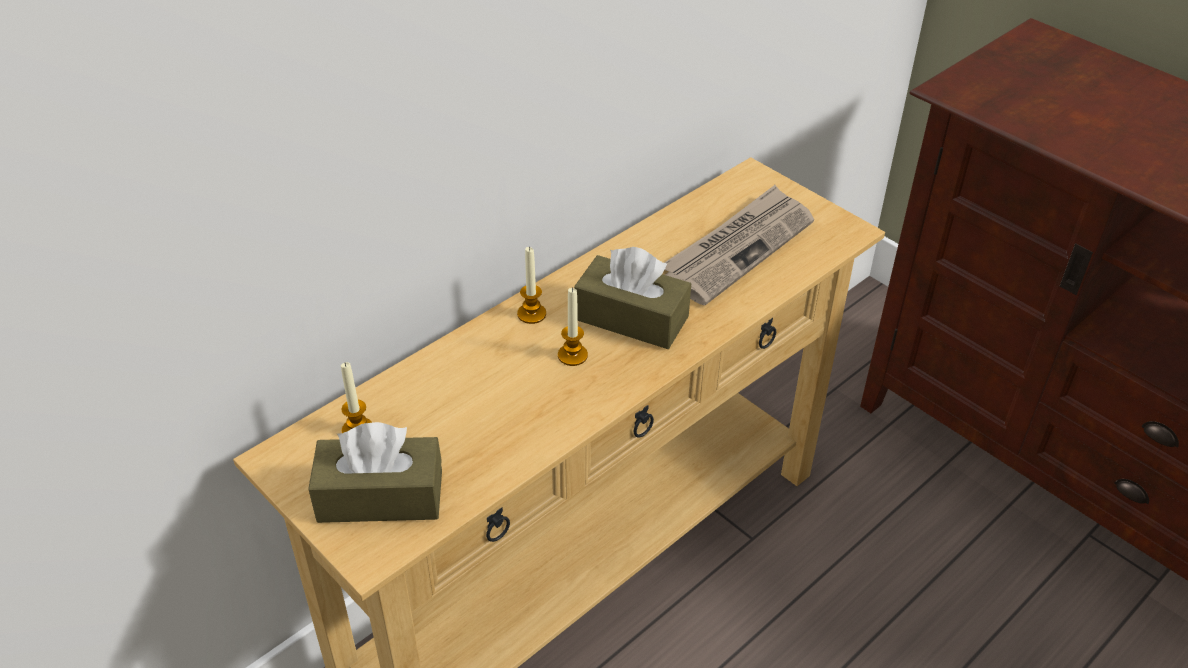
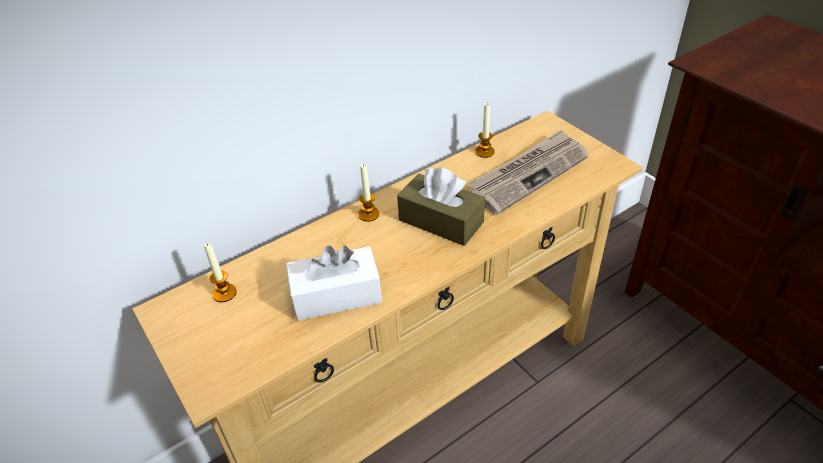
camera: 10 degrees right, 0 degrees up
brown tissue box [308,422,442,523] -> none
candle [558,288,588,366] -> candle moved to [475,104,495,158]
none -> white tissue box [286,245,382,320]

